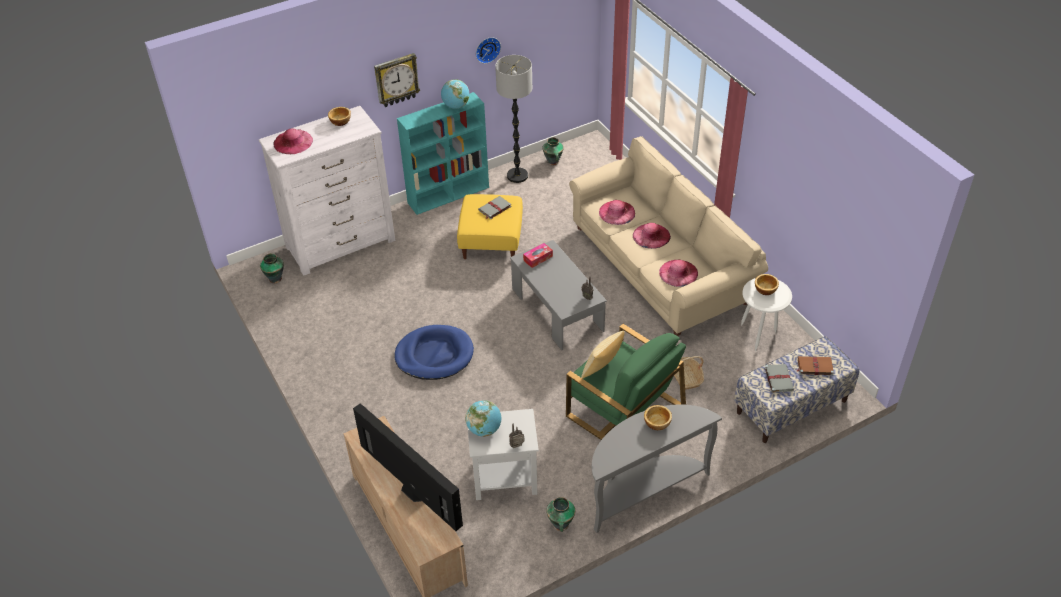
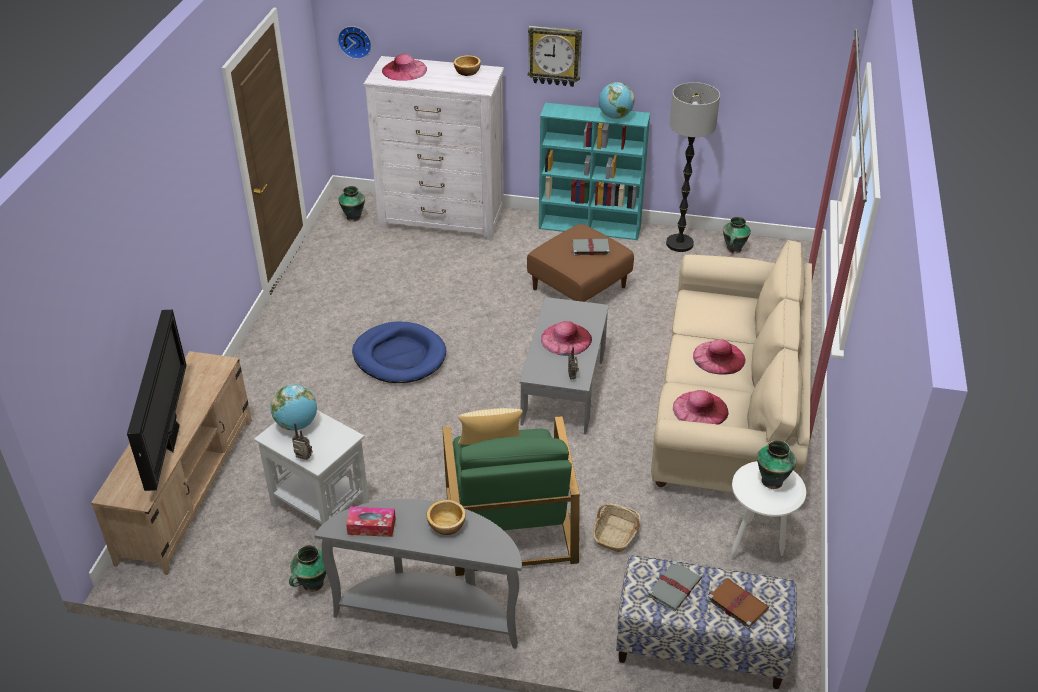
camera: 40 degrees right, 5 degrees down
yellow ottoman [457,194,523,259] -> brown ottoman [527,224,634,302]
wall clock [476,37,501,64] -> wall clock moved to [338,26,371,59]
tissue box [523,243,553,268] -> tissue box moved to [346,507,396,537]
pink hat [599,200,635,225] -> pink hat moved to [541,321,592,356]
bowl [755,274,779,295] -> vase [757,440,797,489]

